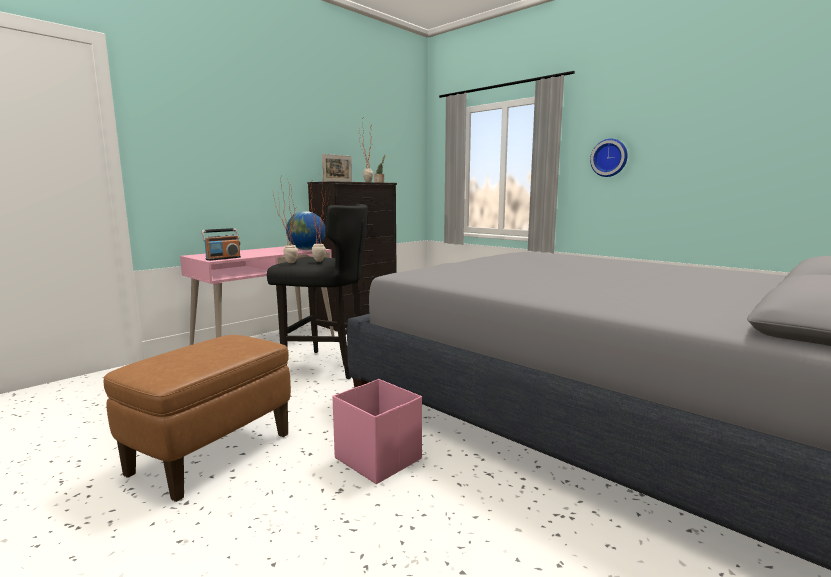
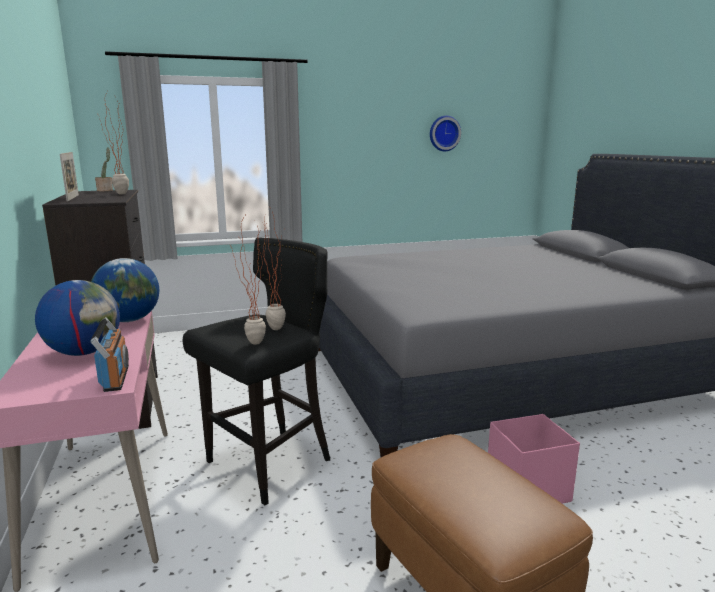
camera: 60 degrees left, 5 degrees up
wall clock [590,139,628,177] -> wall clock moved to [430,116,461,151]
none -> globe [35,280,120,356]

